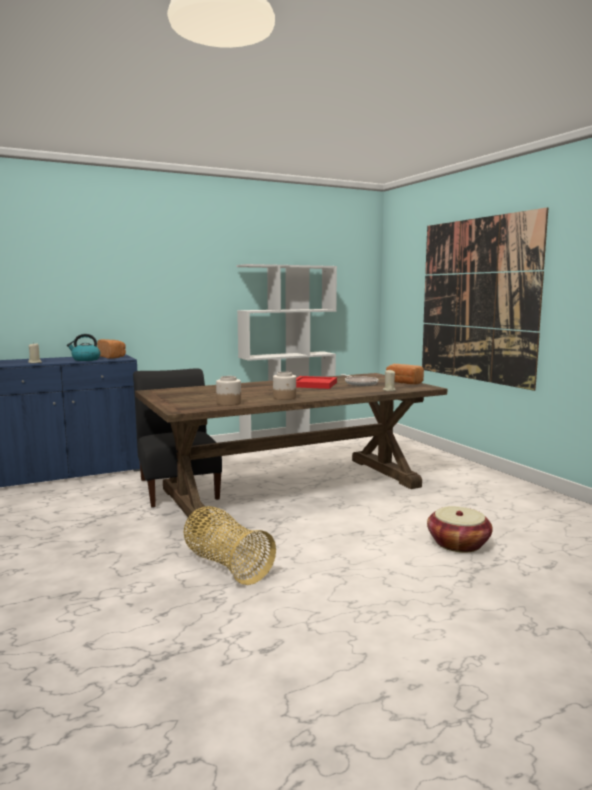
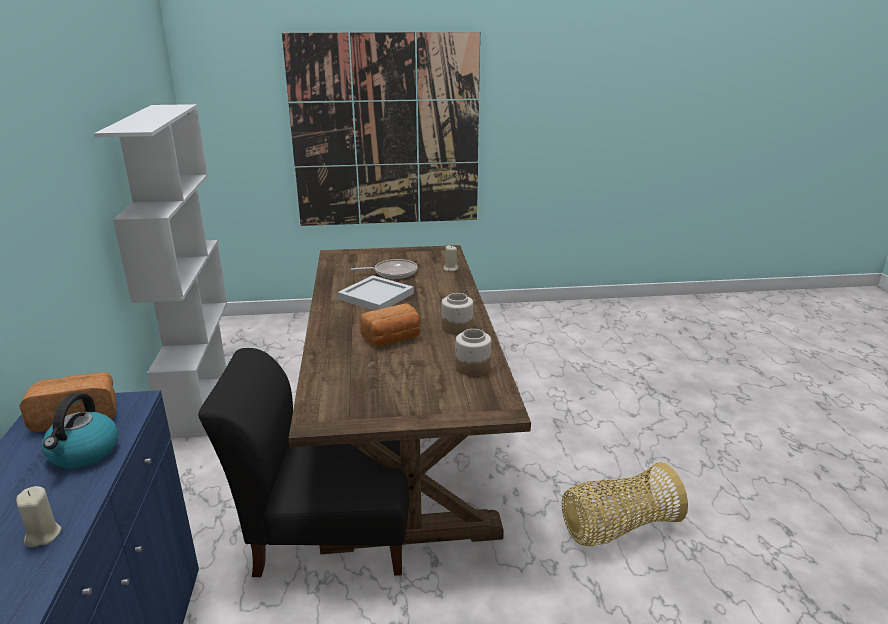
camera: 70 degrees left, 15 degrees up
red tray [296,376,337,389] -> white tray [337,275,414,311]
bread [386,364,424,385] -> bread moved to [360,303,420,346]
basket [427,506,493,553] -> none

